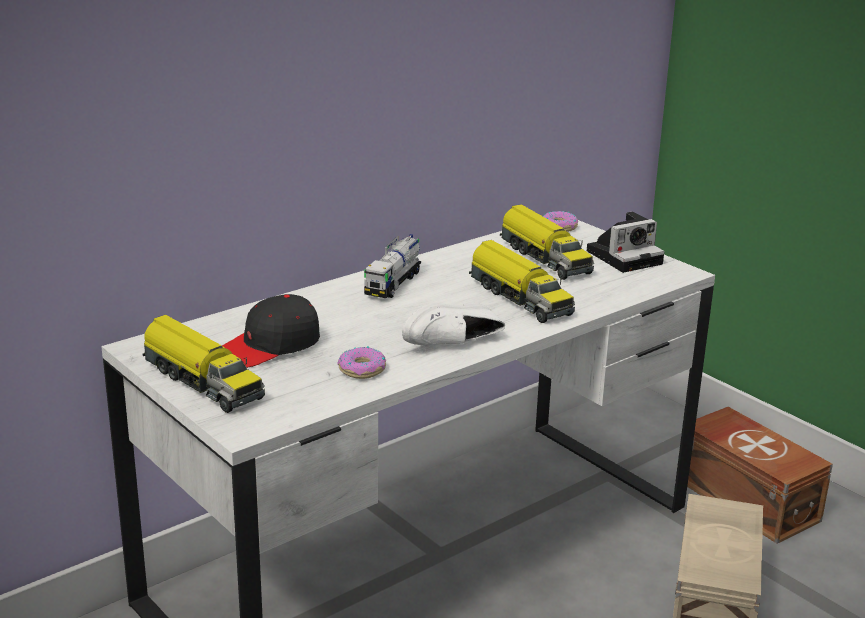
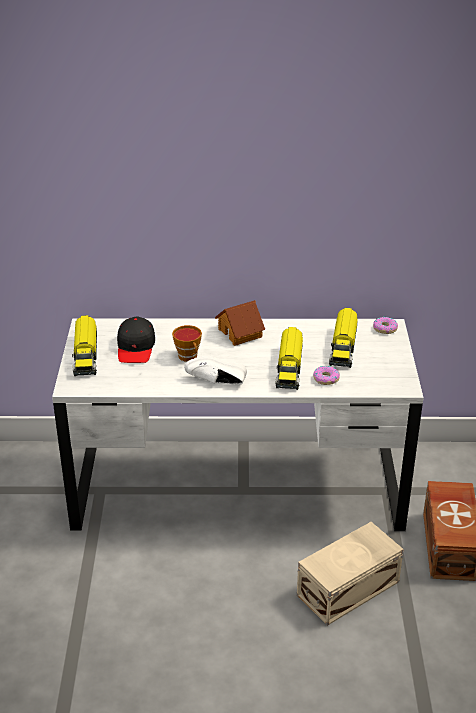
camera: 40 degrees right, 10 degrees up
black cap [222,294,320,368] -> black cap turned 90 degrees counterclockwise [117,316,155,363]
donut [337,346,386,379] -> donut moved to [313,366,340,385]
toy truck [364,234,421,298] -> toy house [215,300,265,346]
camera [587,212,665,273] -> none
none -> cup [172,325,202,362]

